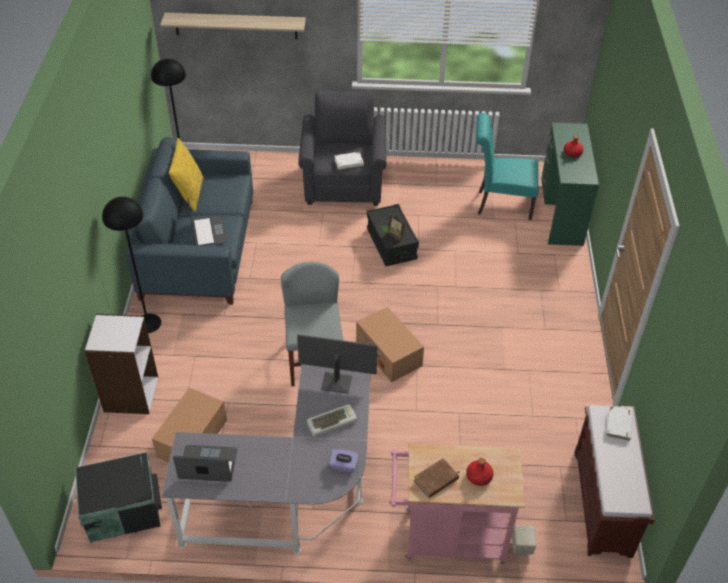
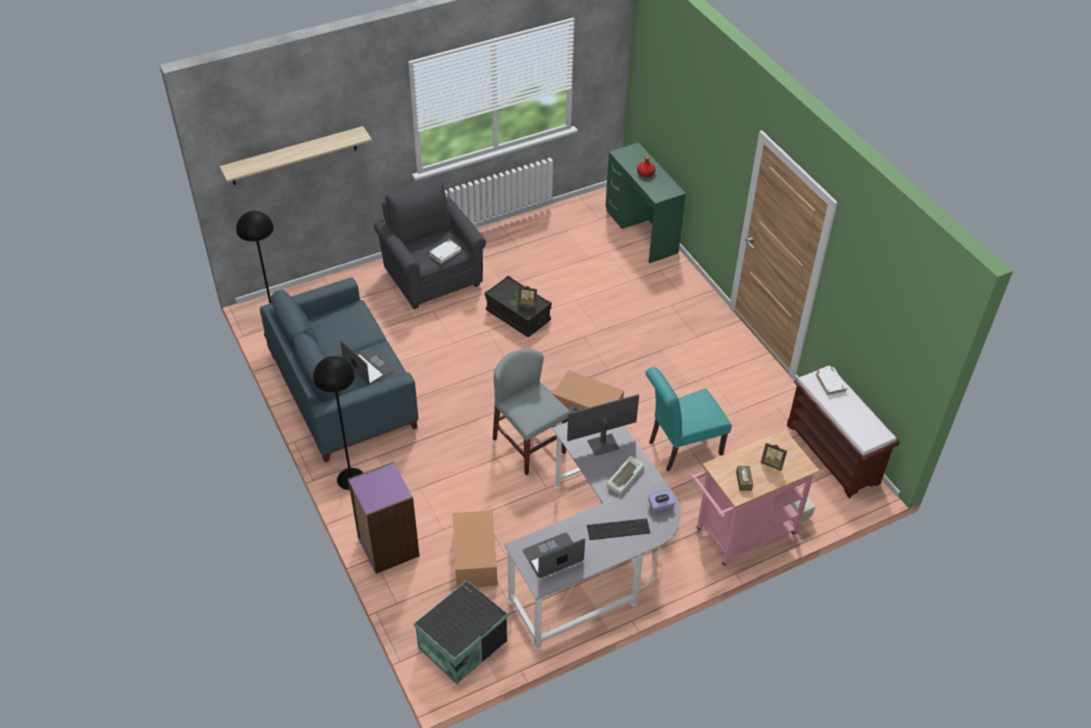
camera: 30 degrees left, 0 degrees up
white bookcase [84,314,158,414] -> purple bookcase [348,462,419,574]
yellow pillow [169,138,204,212] -> none
brown book [414,458,460,498] -> brown tissue box [736,466,753,491]
red bottle [466,458,493,486] -> picture frame [760,443,787,471]
turquoise chair [476,113,539,220] -> turquoise chair moved to [645,367,732,472]
none -> keyboard [587,518,650,540]

